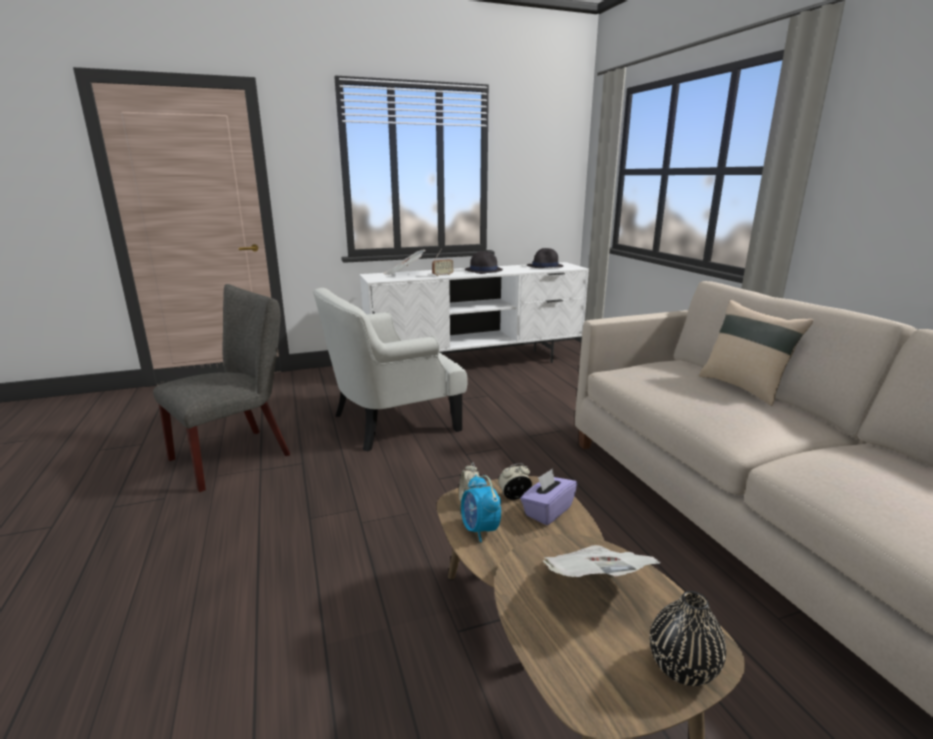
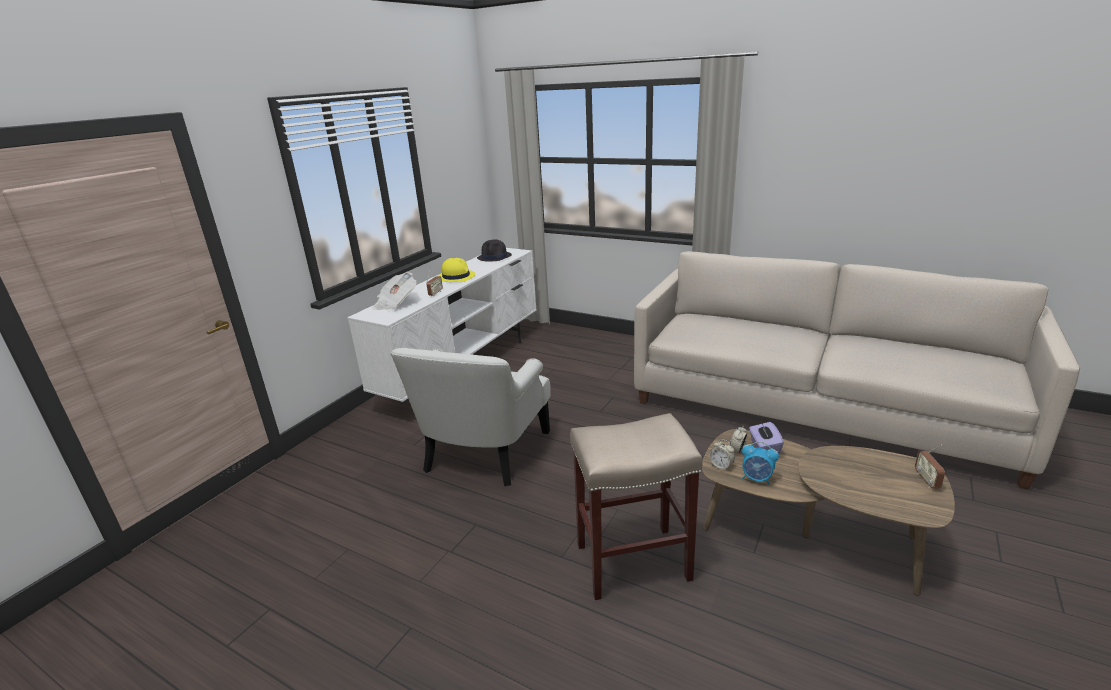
camera: 40 degrees left, 5 degrees up
grey chair [153,284,290,492] -> none
black hat [465,251,503,274] -> yellow hat [438,258,475,282]
newspaper [543,545,661,577] -> none
black vase [650,591,726,686] -> radio [915,444,945,488]
beige pillow [699,300,814,406] -> none
none -> beige stool [570,413,702,600]

